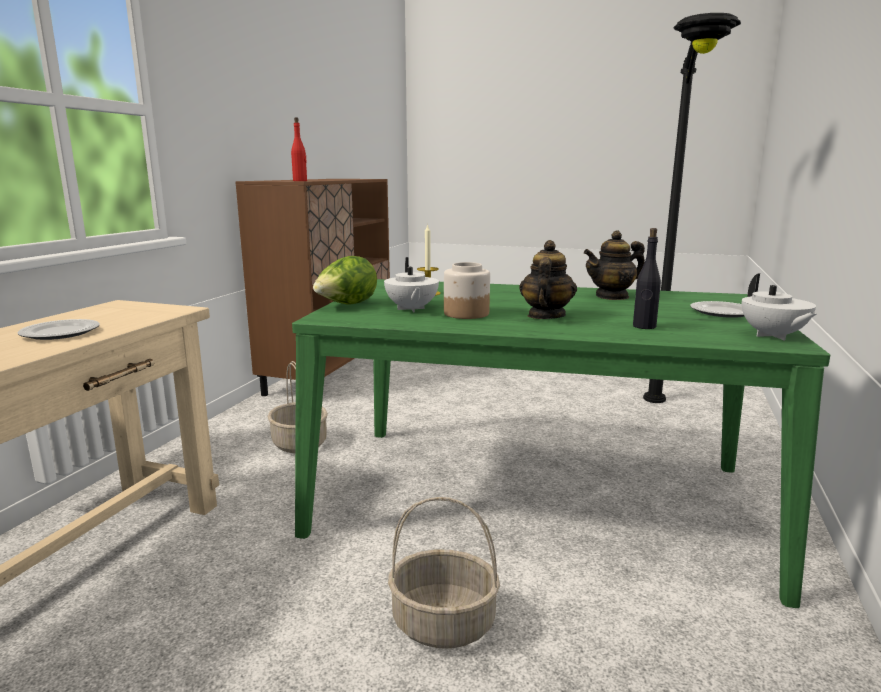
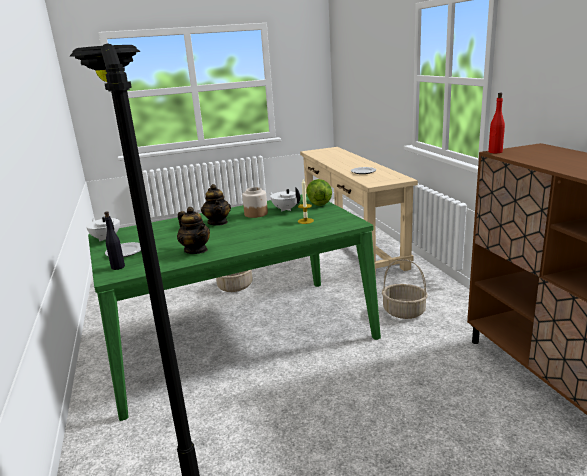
camera: 145 degrees right, 5 degrees up
teapot [584,230,645,300] -> teapot turned 105 degrees clockwise [177,207,210,254]
black bottle [633,228,661,329] -> black bottle moved to [104,211,125,270]

